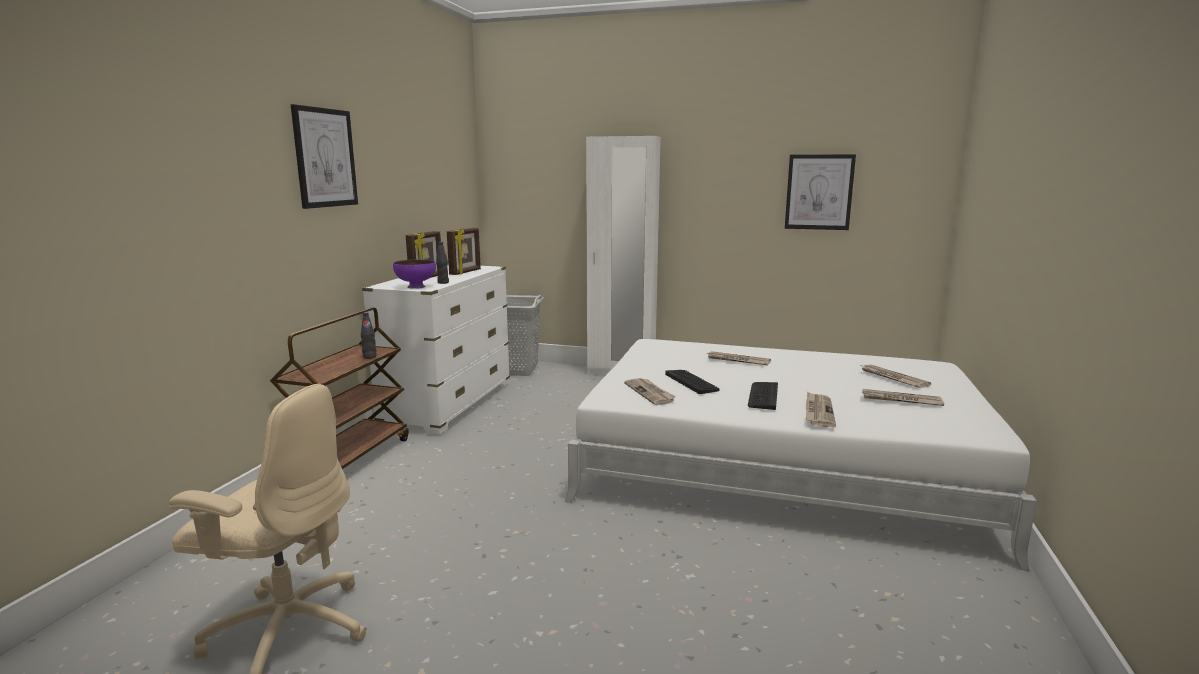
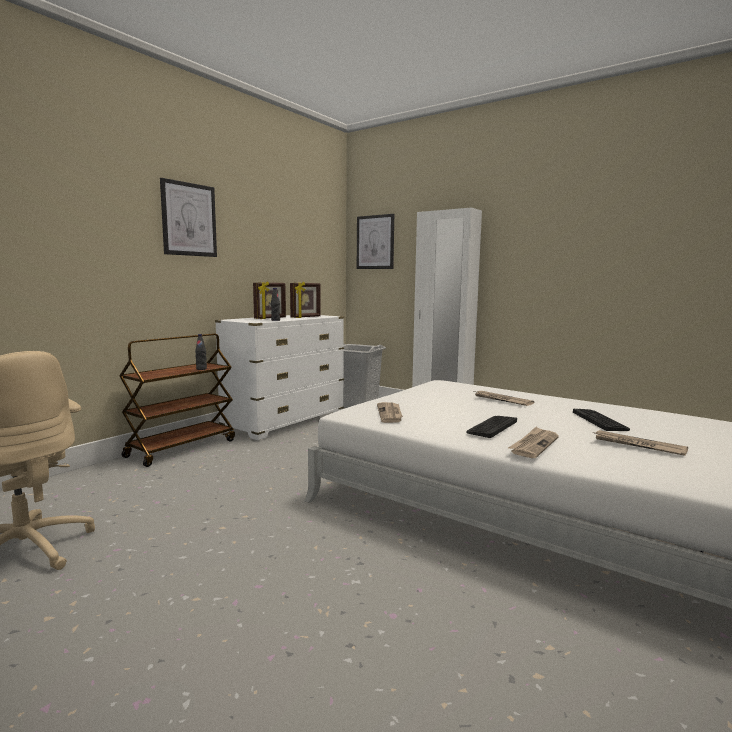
camera: 20 degrees right, 5 degrees down
purple bowl [393,259,436,289] -> none
keyboard [665,370,720,394] -> keyboard moved to [573,409,630,431]
picture [785,154,856,230] -> picture moved to [357,214,394,269]
newspaper [862,365,931,388] -> none

